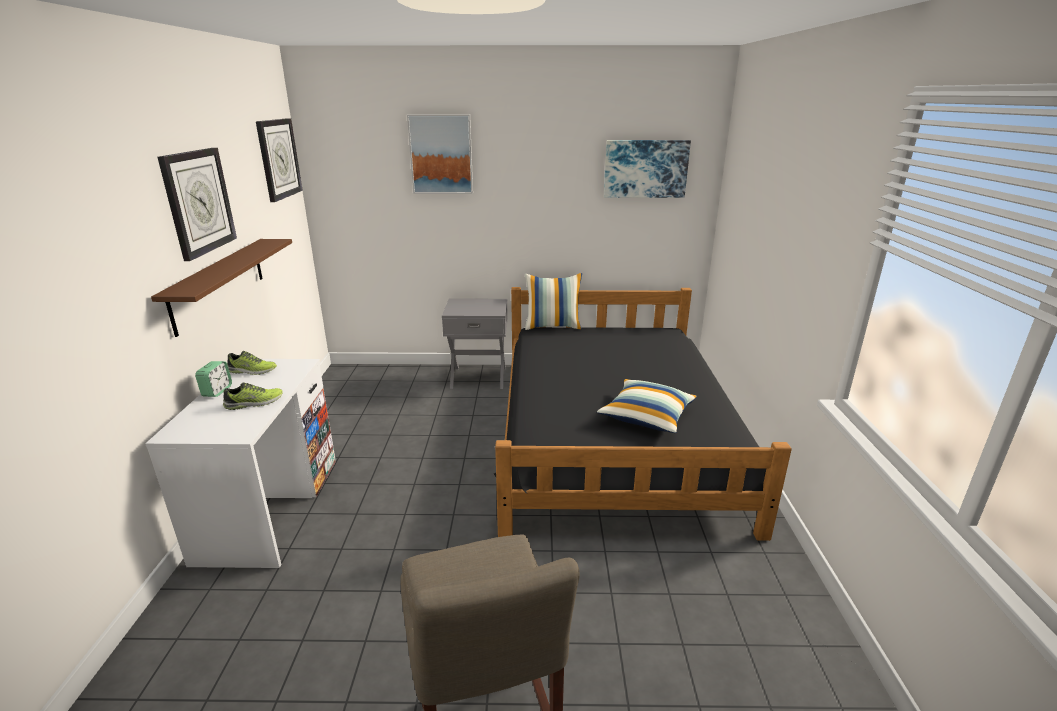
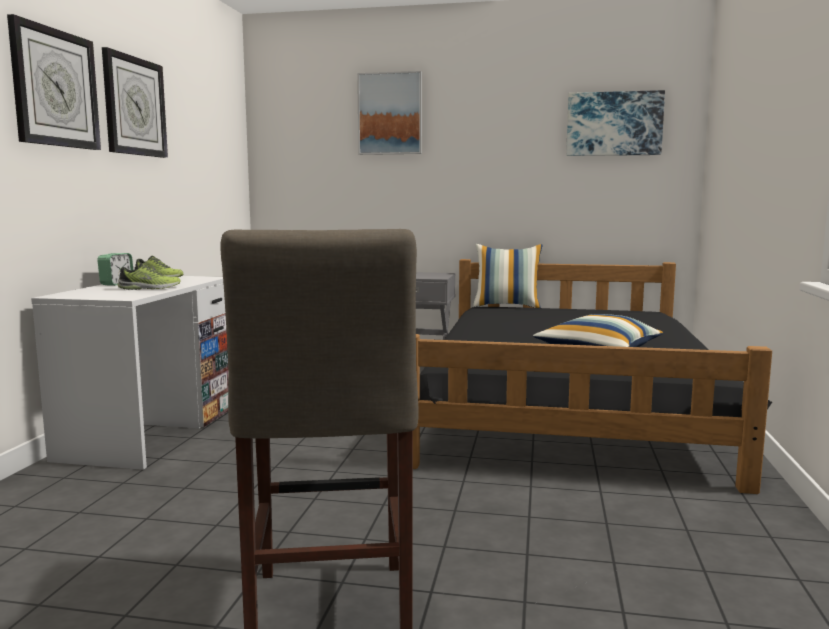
camera: 10 degrees right, 15 degrees down
brown shelf [151,239,292,337] -> none
wall clock [256,118,303,202] -> wall clock moved to [7,14,101,150]

